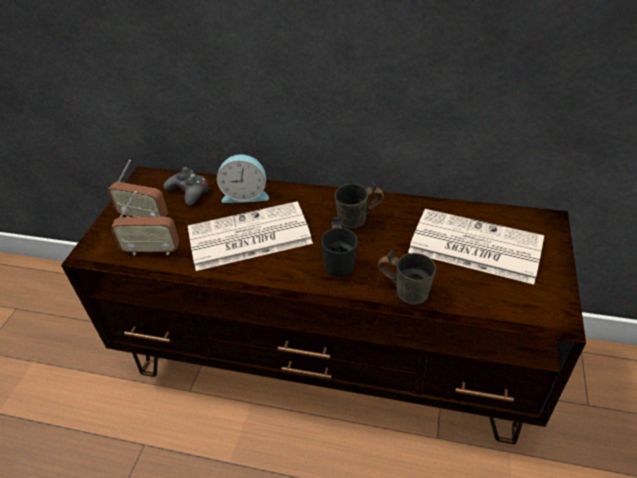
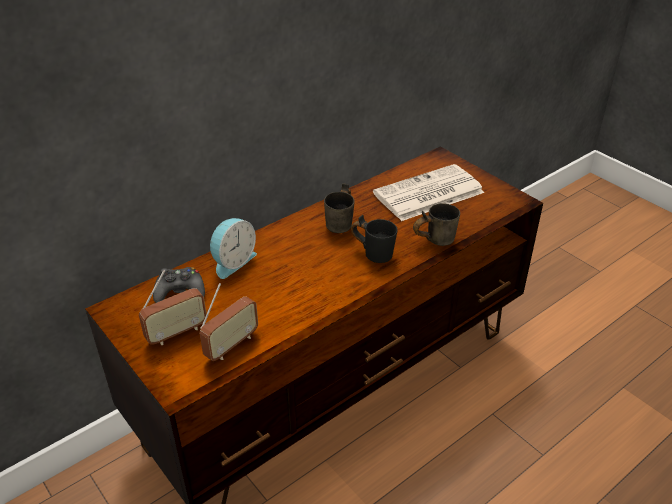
camera: 55 degrees left, 5 degrees down
newspaper [188,201,313,271] -> none

